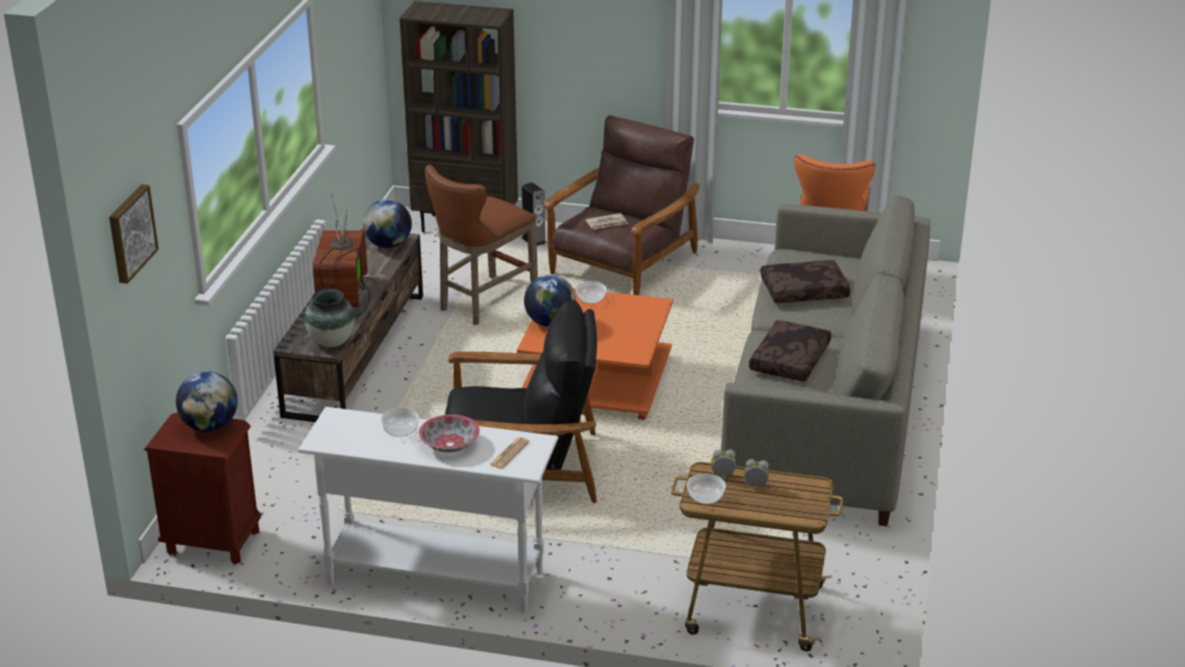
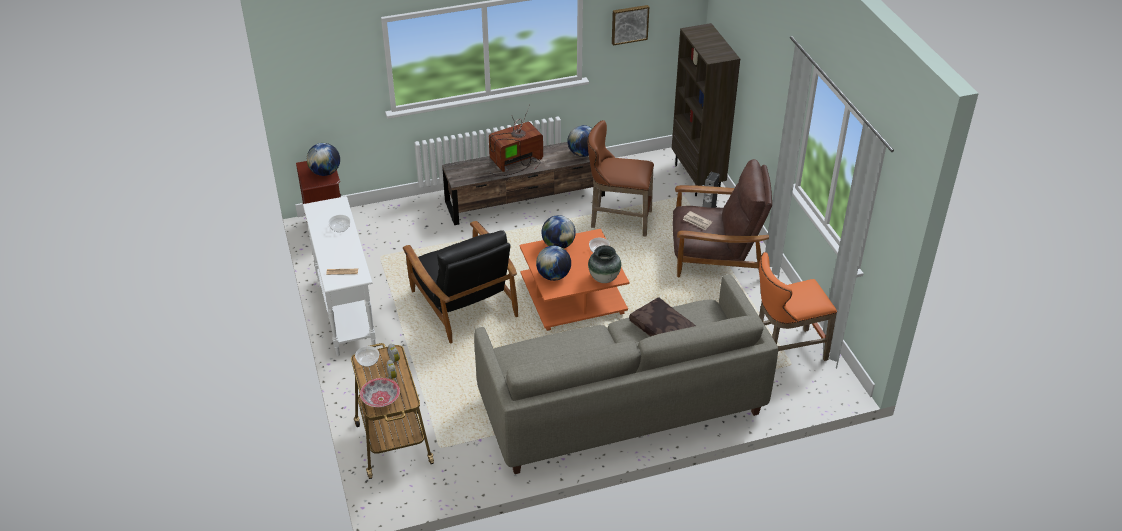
camera: 60 degrees right, 10 degrees up
picture [109,184,159,284] -> picture moved to [612,5,649,45]
vase [304,289,355,347] -> vase moved to [588,245,621,283]
bowl [419,414,480,453] -> bowl moved to [360,378,400,407]
brown pillow [749,320,831,382] -> none
none -> globe [536,245,571,281]

